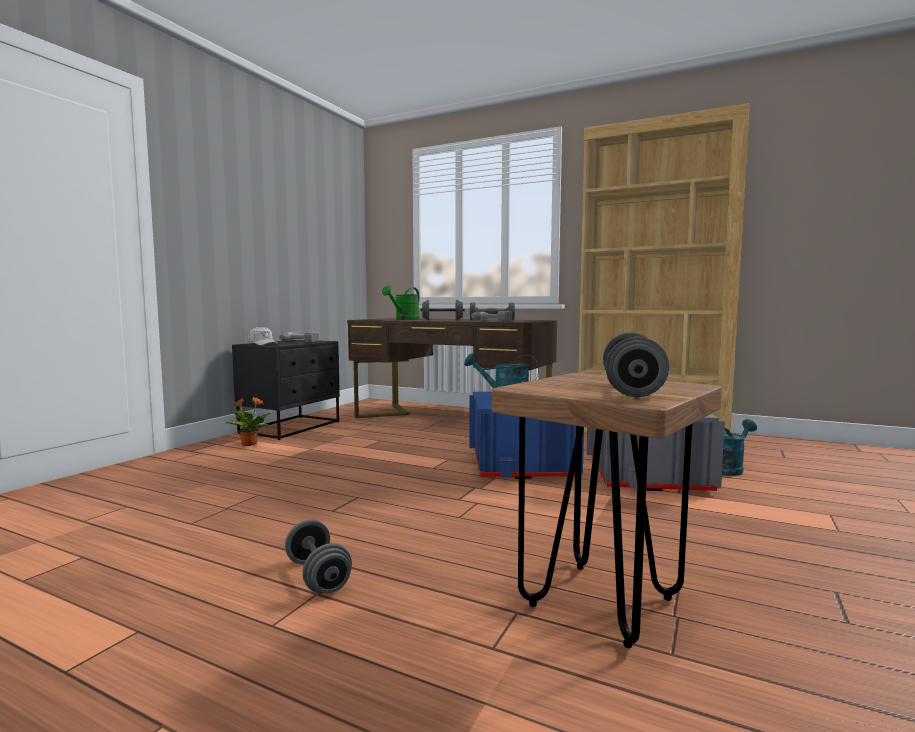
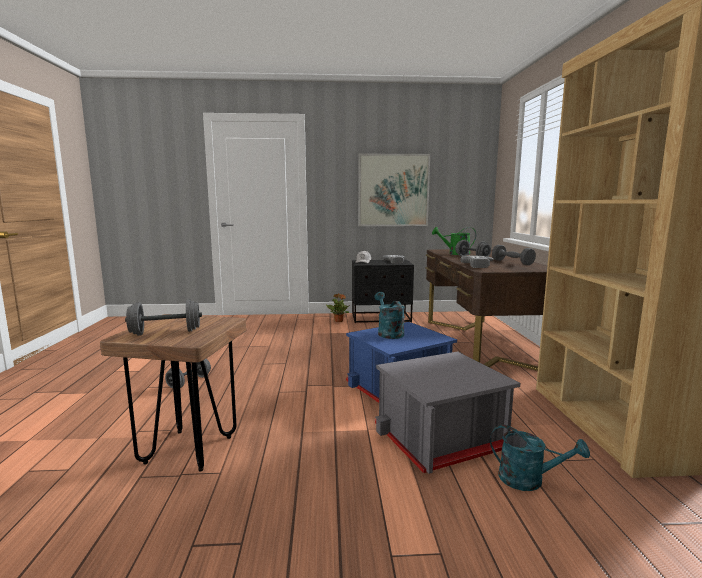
camera: 60 degrees right, 5 degrees up
none -> picture [358,153,430,226]

